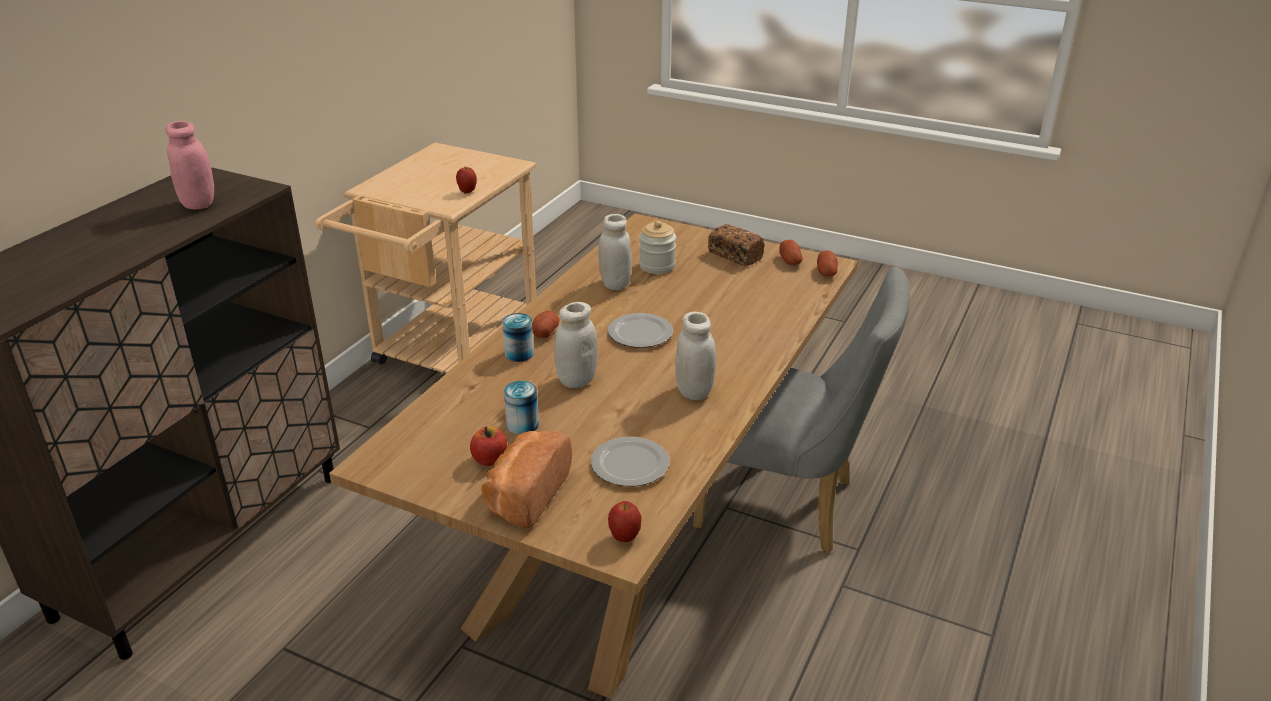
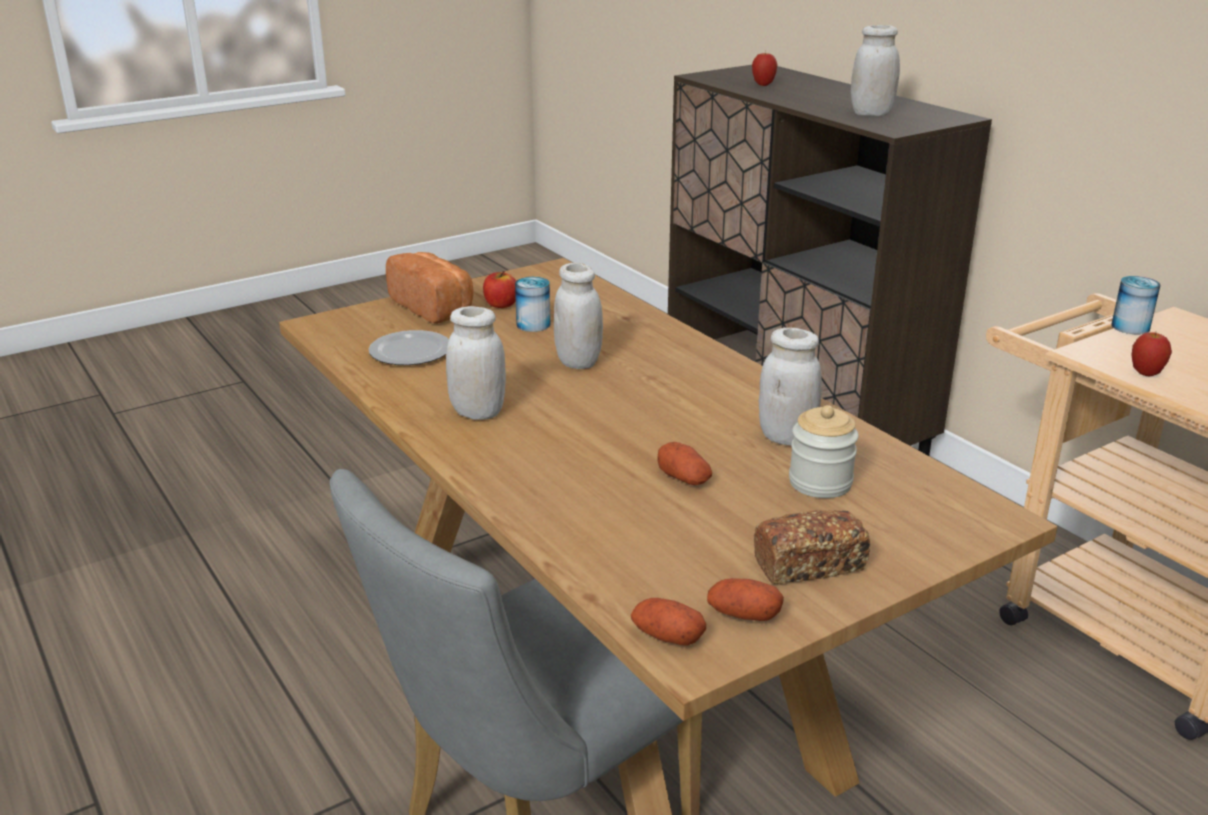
camera: 120 degrees right, 5 degrees down
pink jar [165,121,214,210] -> white jar [851,25,900,116]
can [502,313,534,362] -> can moved to [1111,276,1160,335]
potato [532,311,560,338] -> potato moved to [657,442,712,485]
plate [608,313,673,348] -> none
apple [608,501,642,542] -> apple moved to [752,51,778,86]

